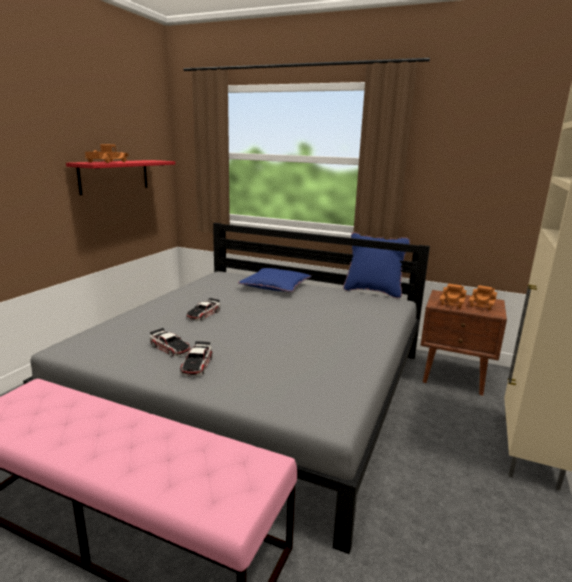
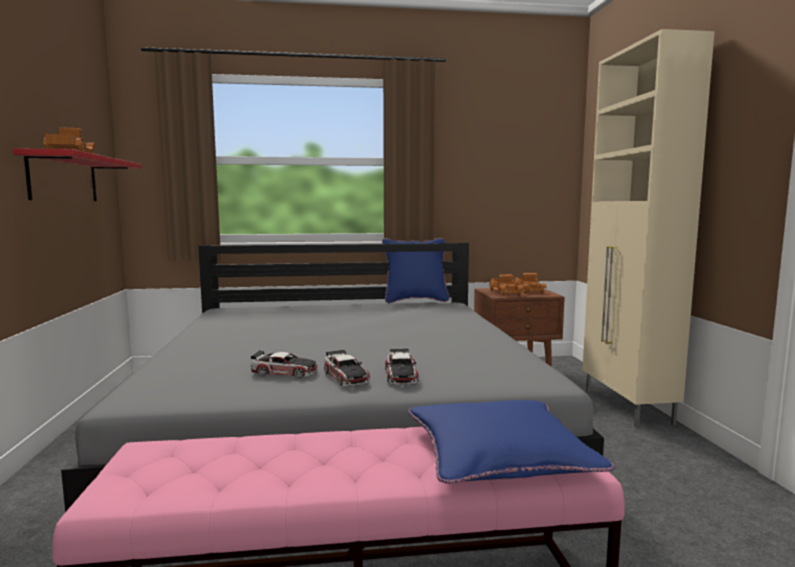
camera: 30 degrees left, 10 degrees down
toy car [186,298,220,321] -> toy car moved to [385,348,418,385]
blue pillow [238,268,311,292] -> blue pillow moved to [408,400,615,484]

